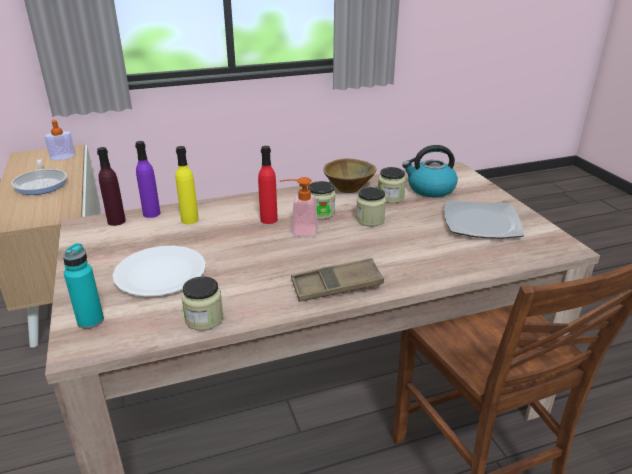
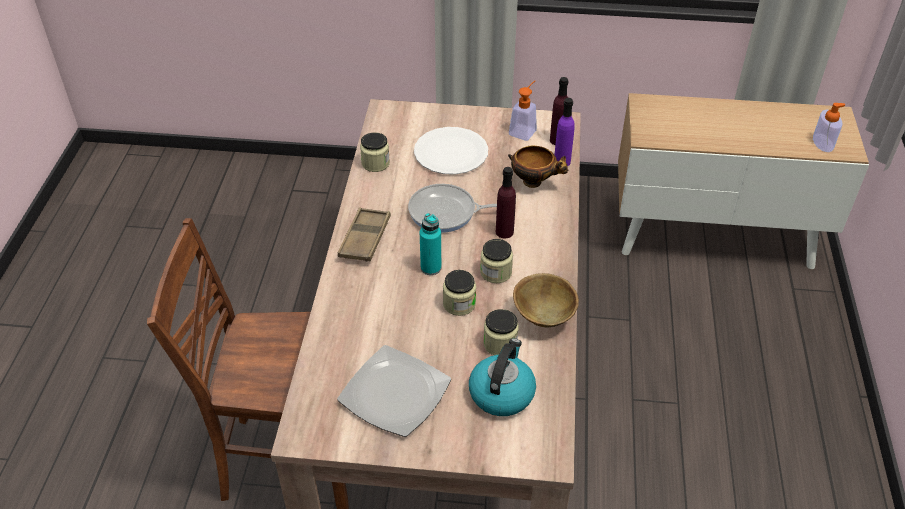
camera: 115 degrees right, 15 degrees up
frying pan [11,159,67,195] -> frying pan moved to [408,184,497,233]
turquoise bottle [63,243,104,329] -> turquoise bottle moved to [420,213,442,275]
yellow bottle [176,146,199,224] -> bowl [508,146,568,188]
red bottle [258,146,278,224] -> purple bottle [496,167,516,238]
soap dispenser [280,177,318,237] -> soap dispenser moved to [509,81,537,141]

